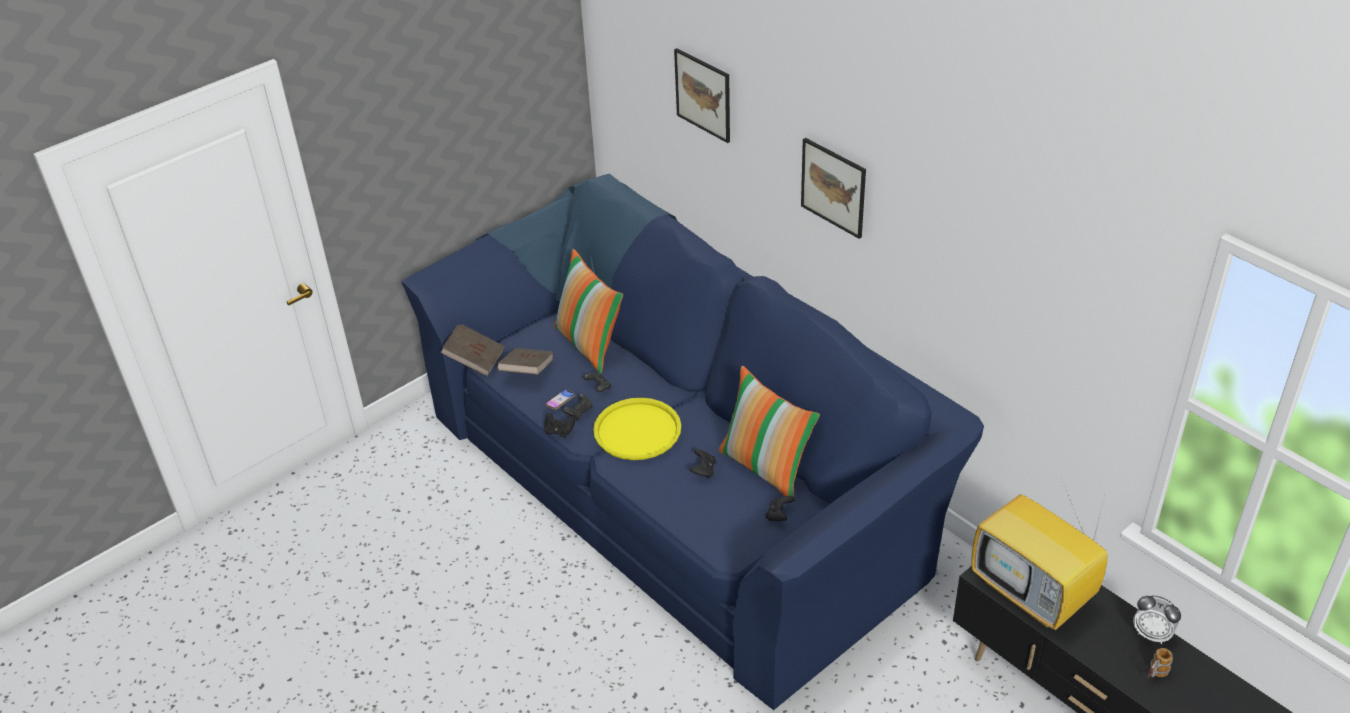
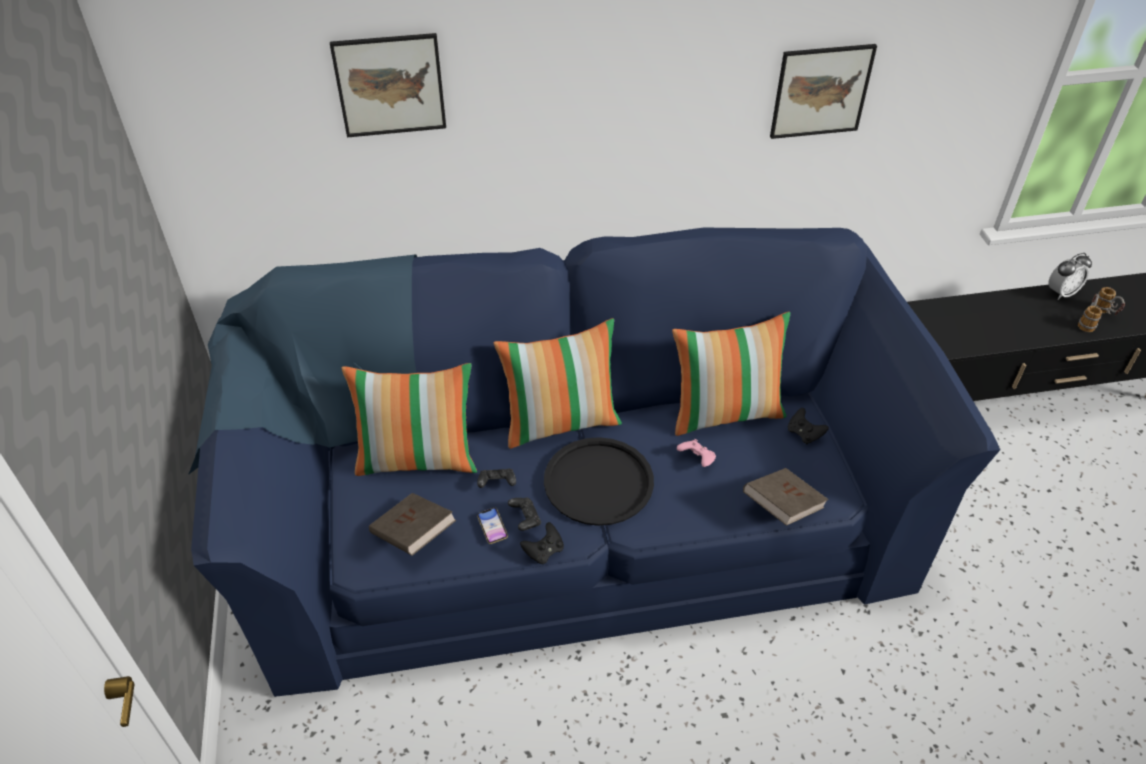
camera: 60 degrees left, 5 degrees up
brown book [440,325,505,376] -> brown book moved to [743,468,829,526]
yellow tray [593,398,681,460] -> black tray [544,437,654,526]
black game controller [690,449,716,478] -> pink game controller [677,439,716,467]
picture [801,138,866,239] -> picture moved to [770,44,877,139]
television [971,477,1107,630] -> none
none -> pillow [494,318,622,449]
none -> mug [1078,294,1102,332]

